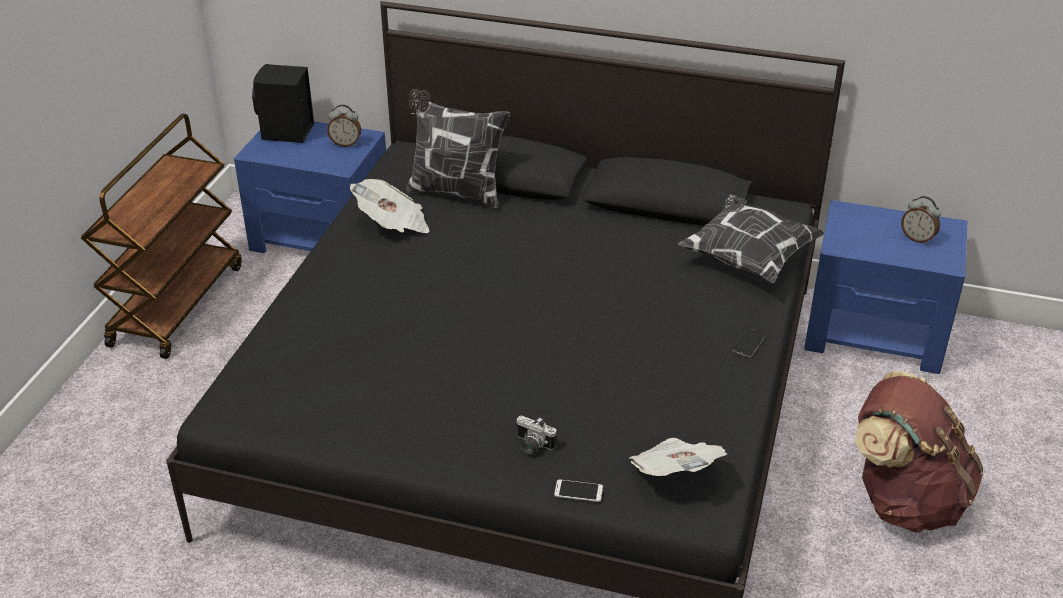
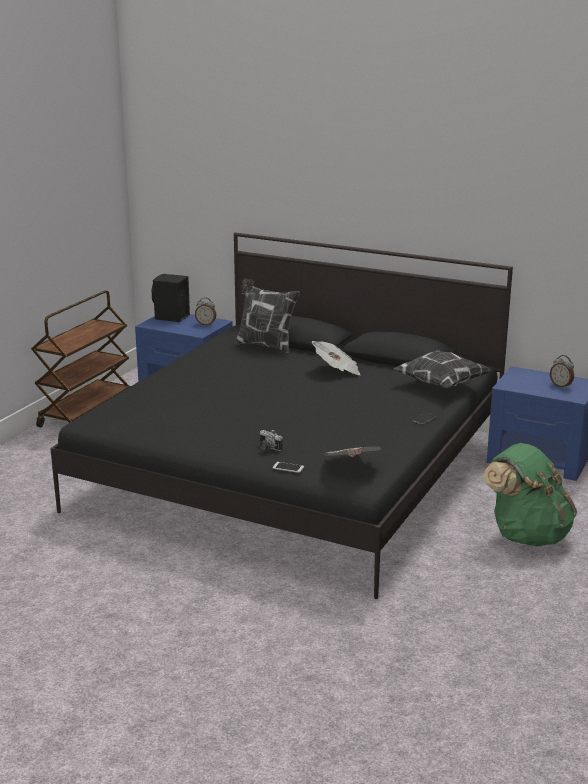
camera: 10 degrees right, 15 degrees down
newspaper [350,179,430,233] -> newspaper moved to [312,341,360,375]
brown backpack [854,371,983,532] -> green backpack [483,443,577,547]

